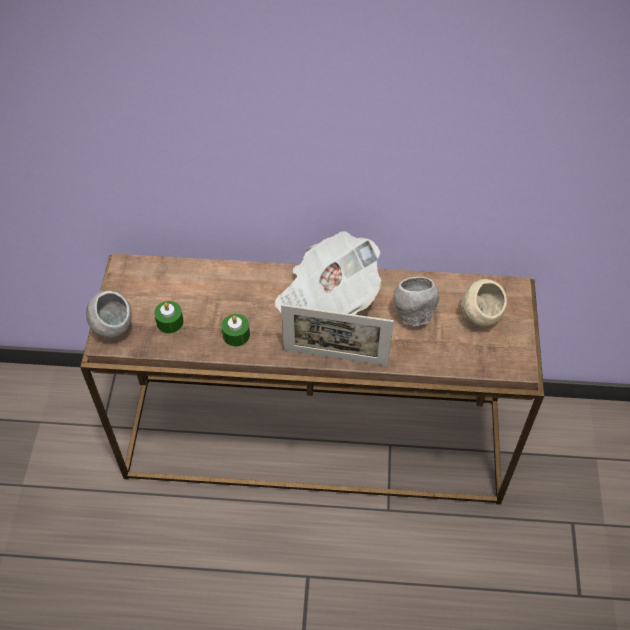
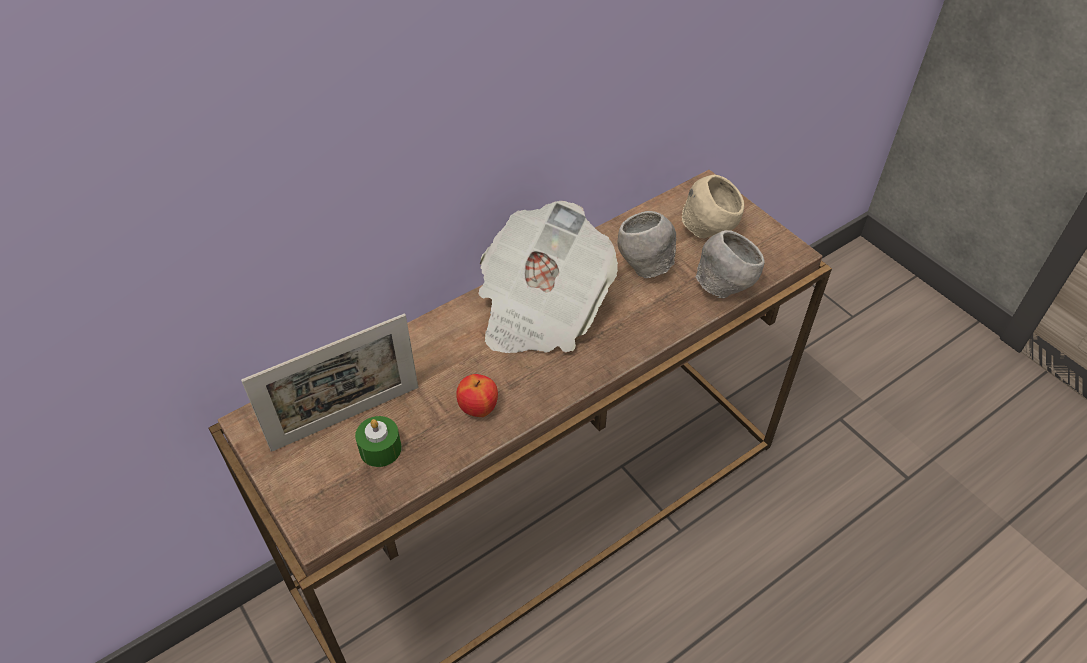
camera: 40 degrees left, 5 degrees down
grey bowl [86,291,132,338] -> grey bowl moved to [695,230,765,299]
green candle [221,314,250,346] -> apple [456,374,498,417]
picture frame [281,304,394,366] -> picture frame moved to [241,314,418,452]

